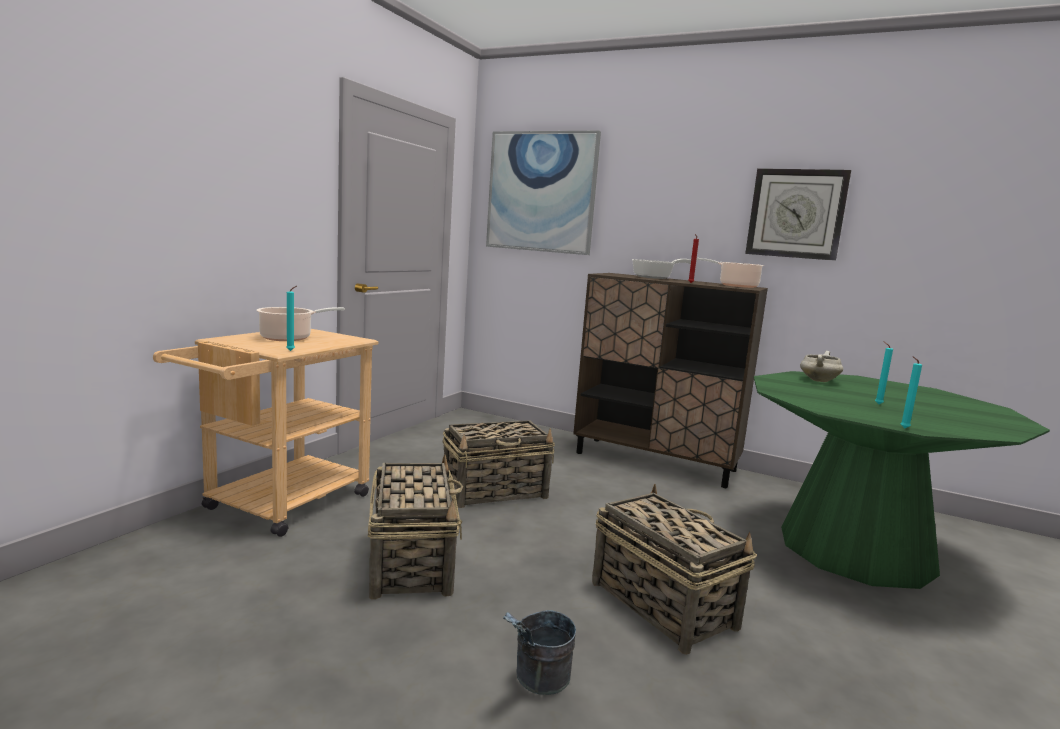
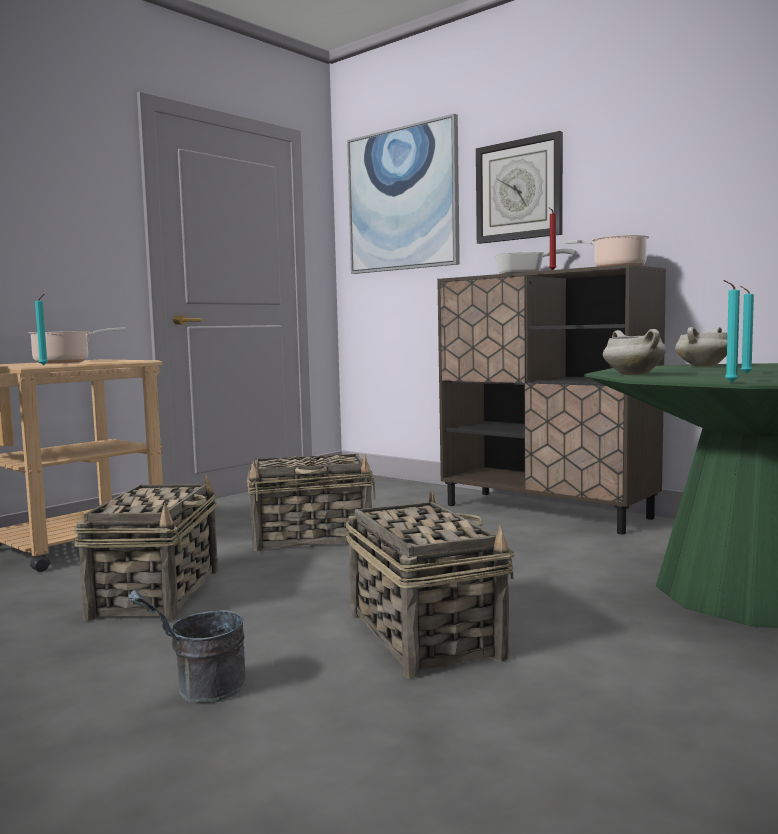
camera: 15 degrees right, 5 degrees down
wall clock [745,168,851,261] -> wall clock moved to [476,131,563,244]
none -> white cooking pot [603,329,666,375]

